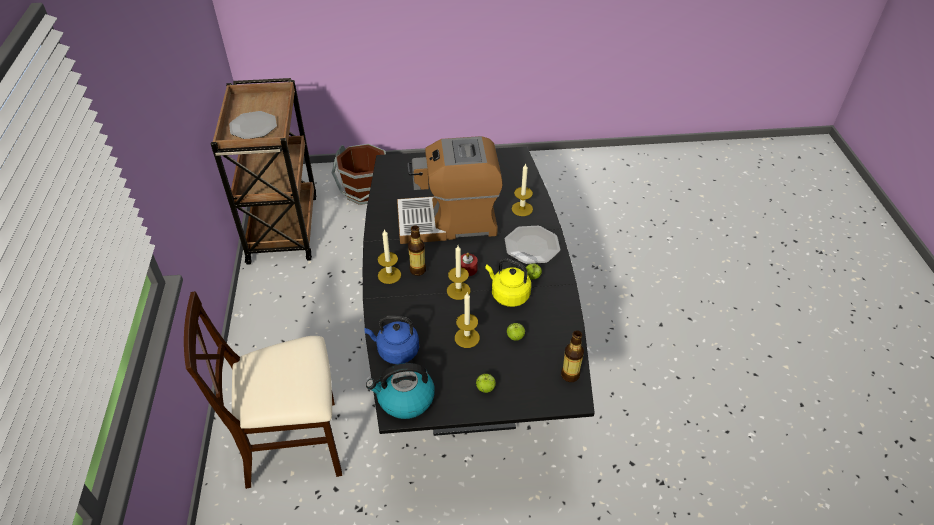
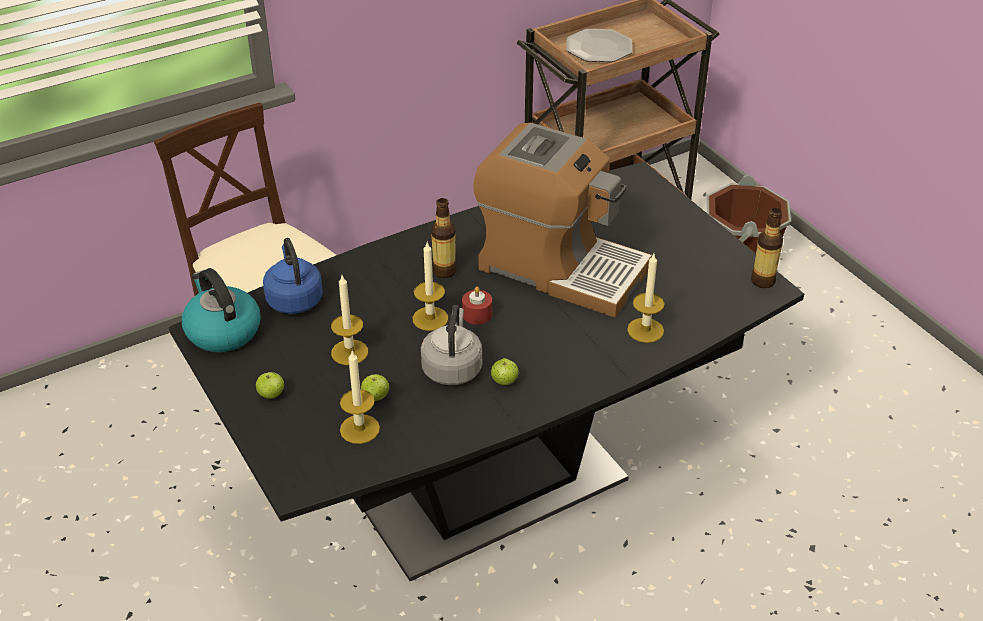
camera: 65 degrees right, 5 degrees down
candle [378,229,401,284] -> candle moved to [340,351,380,444]
coffee machine [397,136,503,244] -> coffee machine turned 150 degrees clockwise [473,123,652,318]
yellow kettle [485,258,531,307] -> grey kettle [421,305,482,385]
plate [505,226,560,264] -> none
bottle [561,330,584,382] -> bottle moved to [751,208,783,288]

